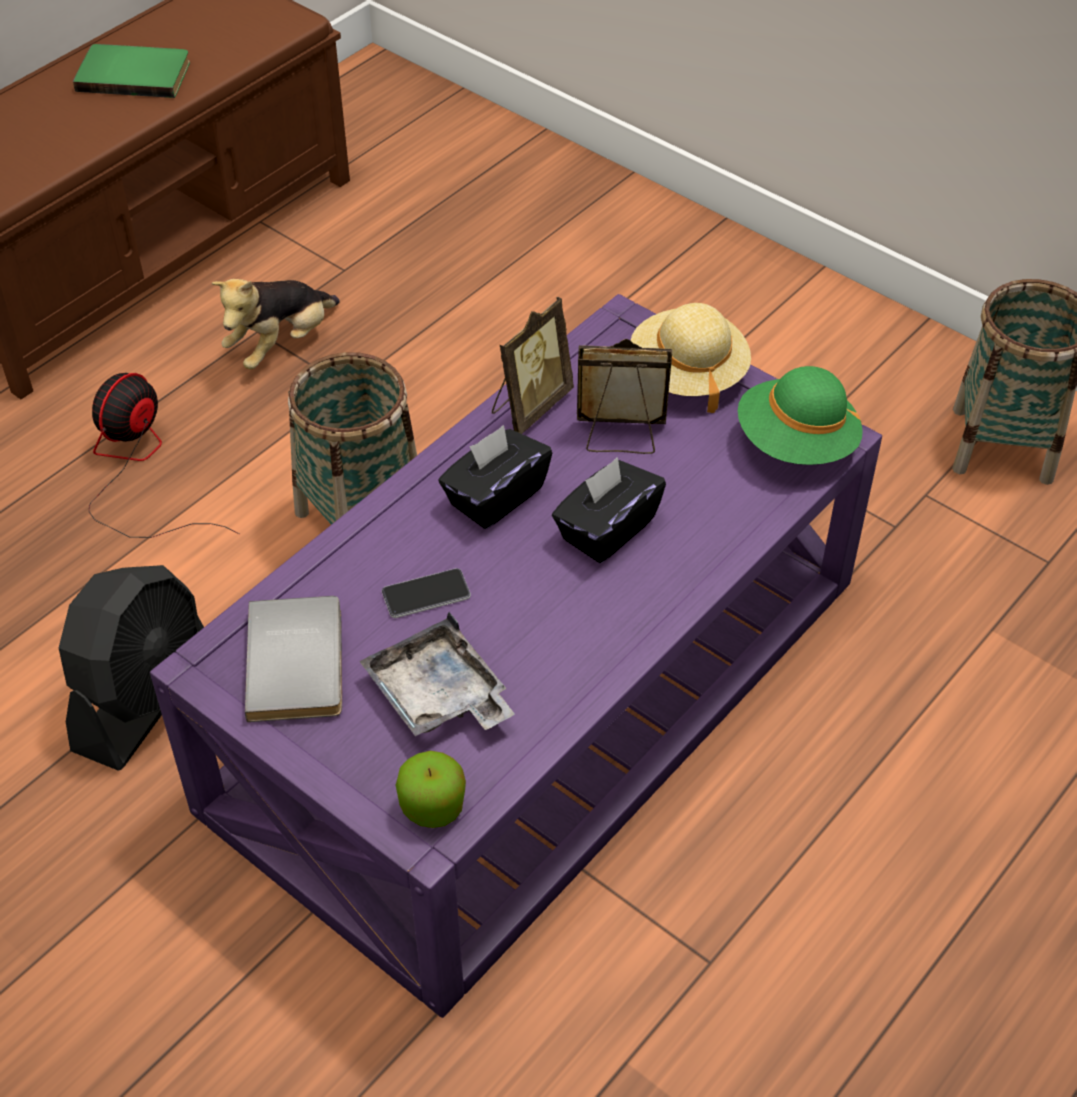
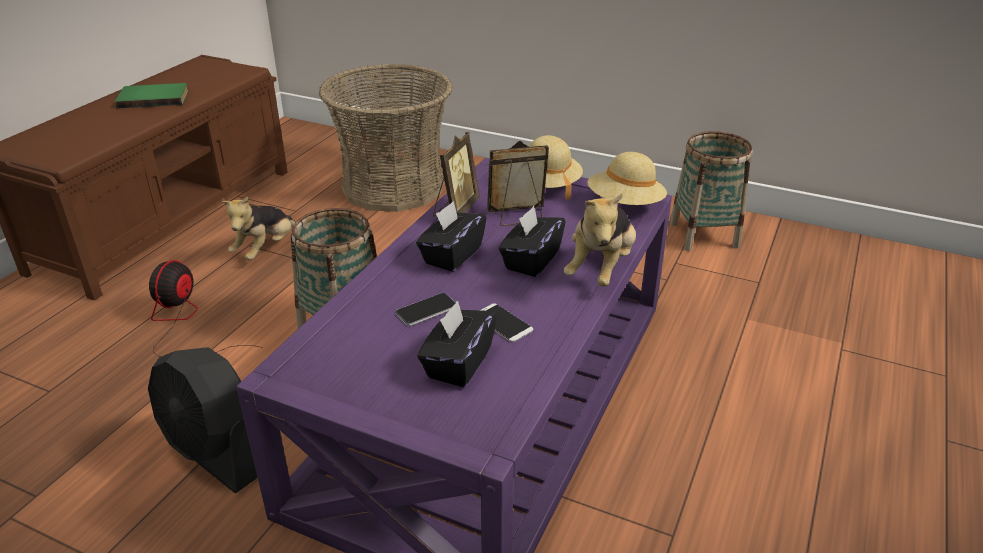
camera: 15 degrees left, 15 degrees down
black fan [59,565,204,771] -> black fan turned 120 degrees clockwise [148,347,258,493]
grey book [245,596,342,722] -> none
grey tray [359,612,515,736] -> black tissue box [418,300,497,387]
apple [396,751,466,828] -> none
green hat [738,366,863,465] -> beige hat [587,152,667,205]
none -> basket [319,63,452,212]
none -> phone [481,303,533,342]
none -> plush toy [564,193,636,286]

